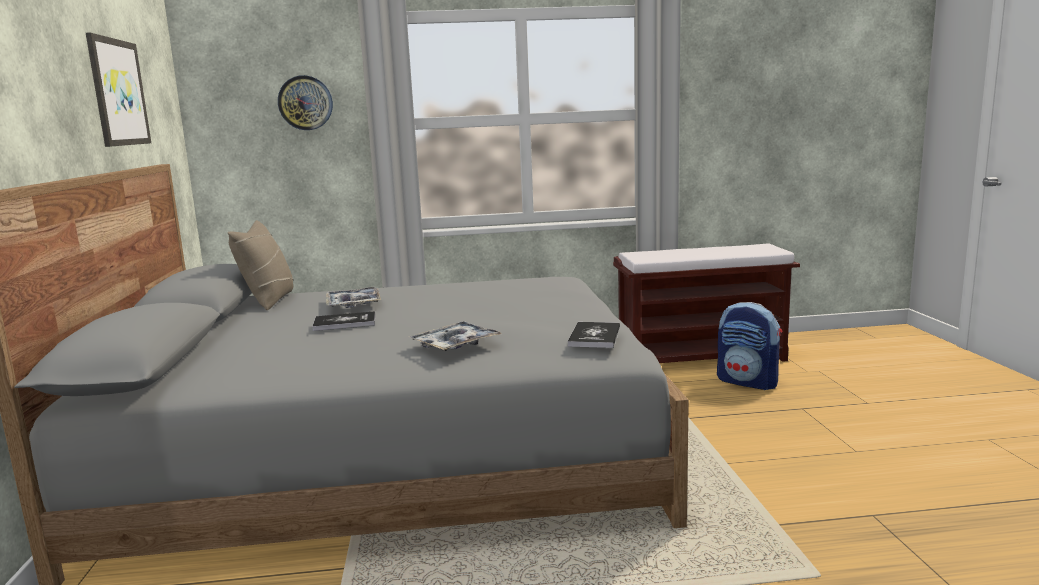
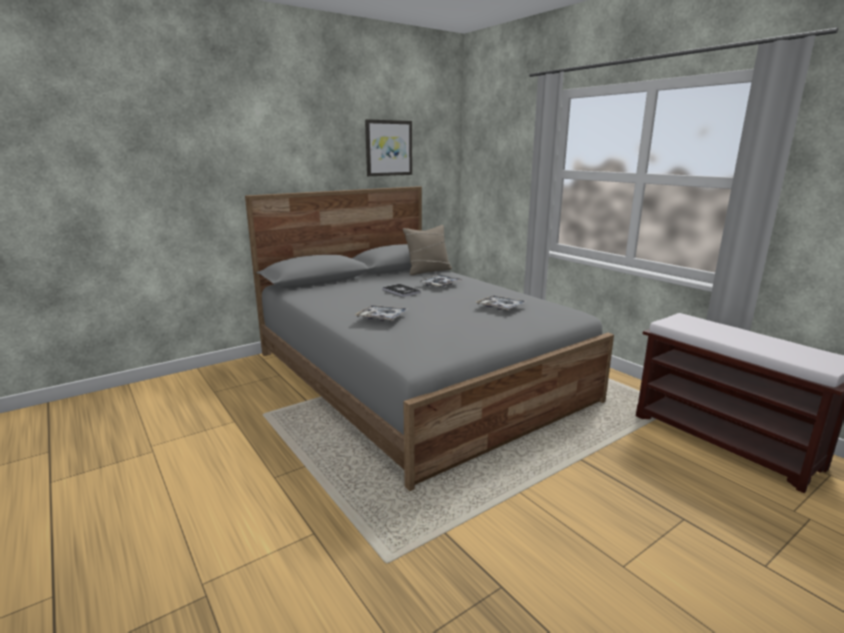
camera: 60 degrees right, 5 degrees up
wall clock [278,75,333,130] -> none
book [568,322,620,348] -> none
backpack [717,302,782,390] -> none
none -> tray [476,295,527,310]

